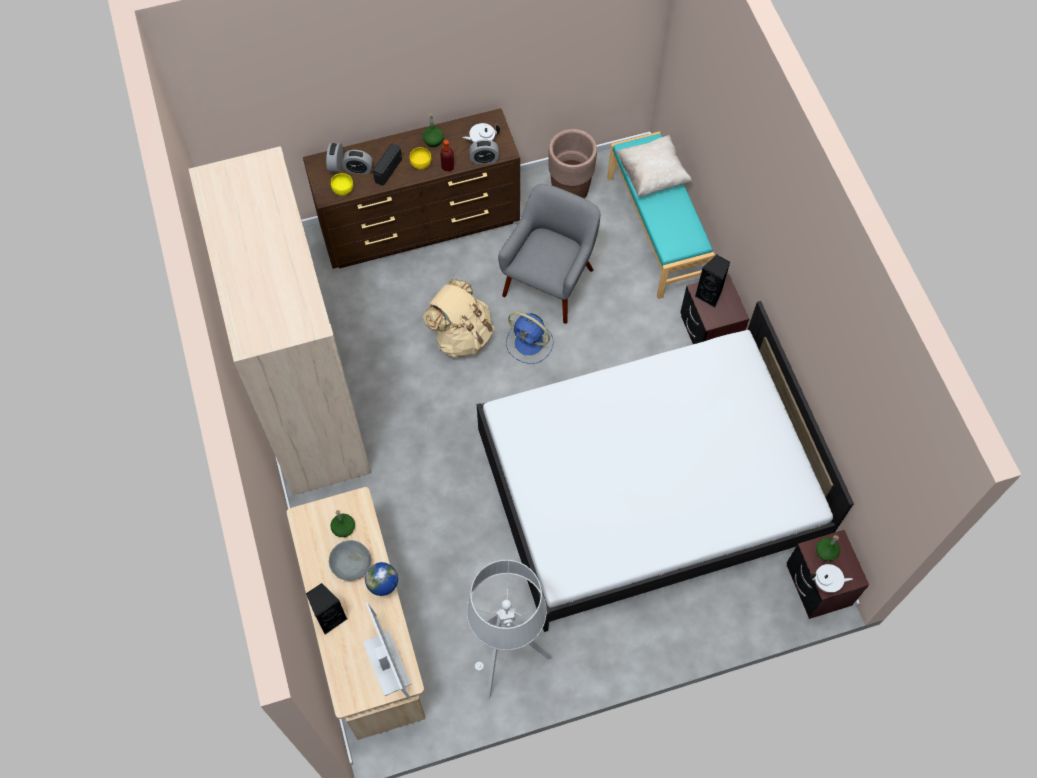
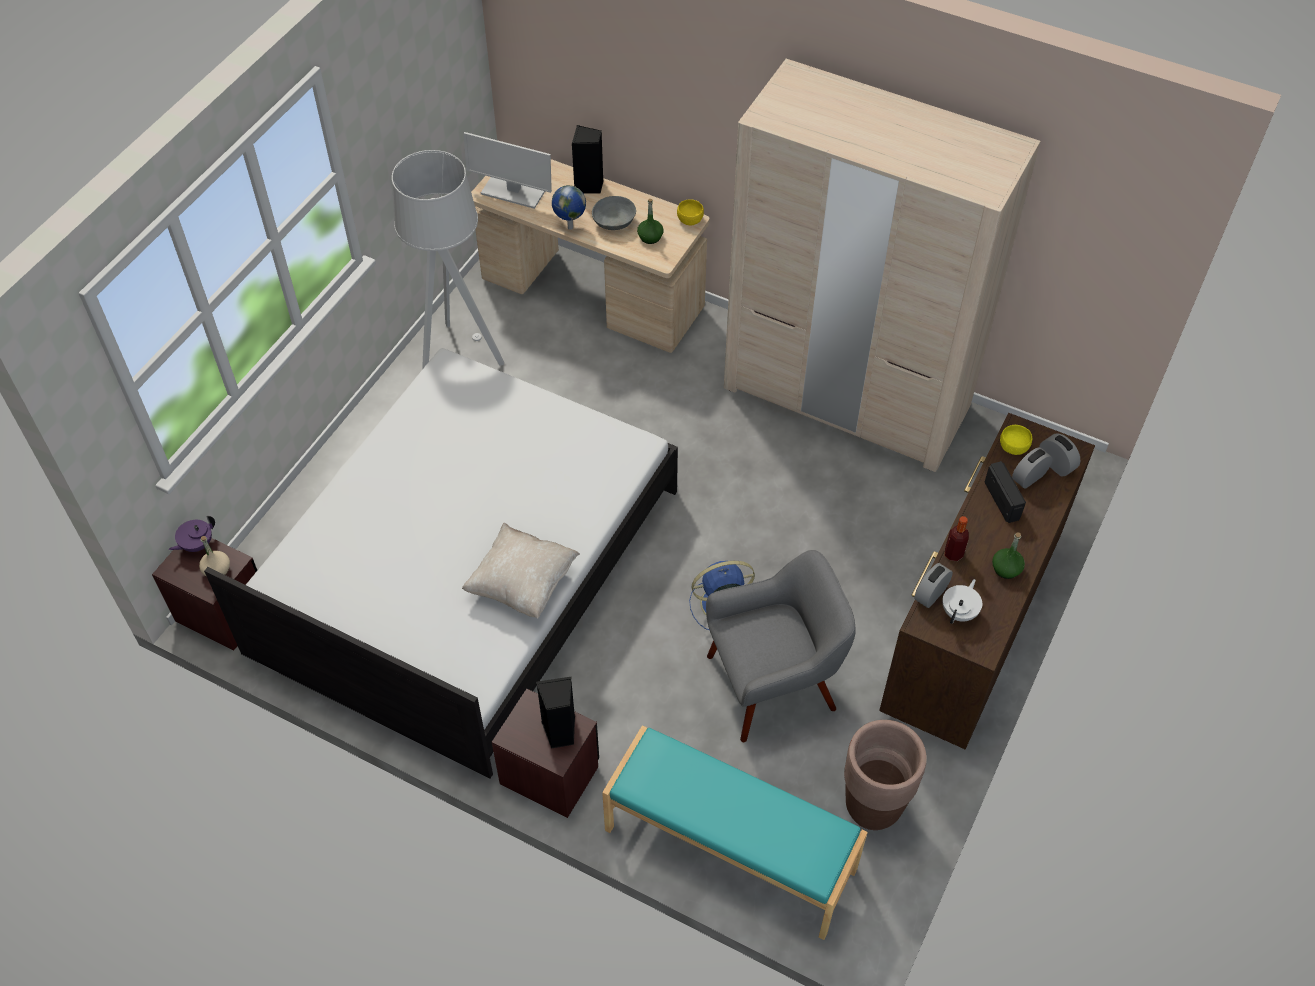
camera: 135 degrees right, 10 degrees down
yellow bowl [409,147,431,170] -> yellow bowl moved to [677,200,704,225]
beige backpack [423,279,494,358] -> none
grey armchair [498,184,600,324] -> grey armchair turned 90 degrees counterclockwise [706,550,856,742]
beige pillow [616,135,692,197] -> beige pillow moved to [462,523,580,619]
white teapot [809,564,853,593] -> purple teapot [169,516,215,552]
green bottle [816,535,840,561] -> beige bottle [199,536,230,576]

